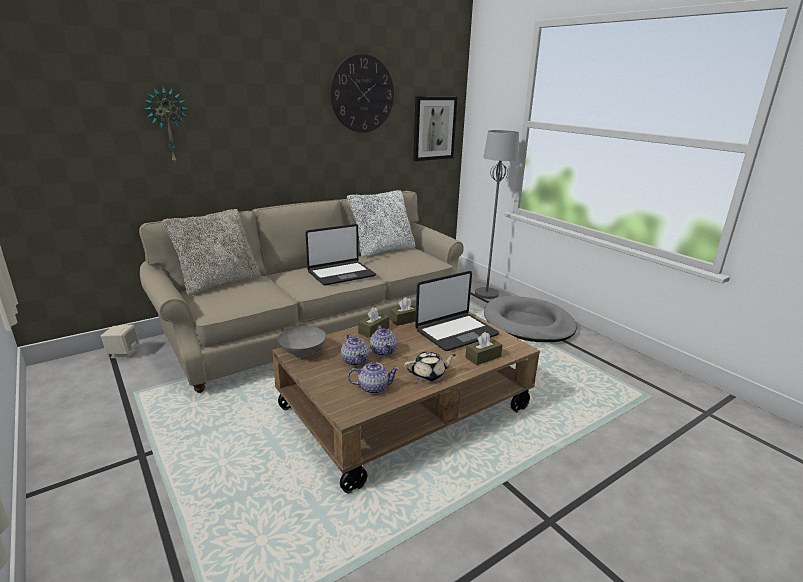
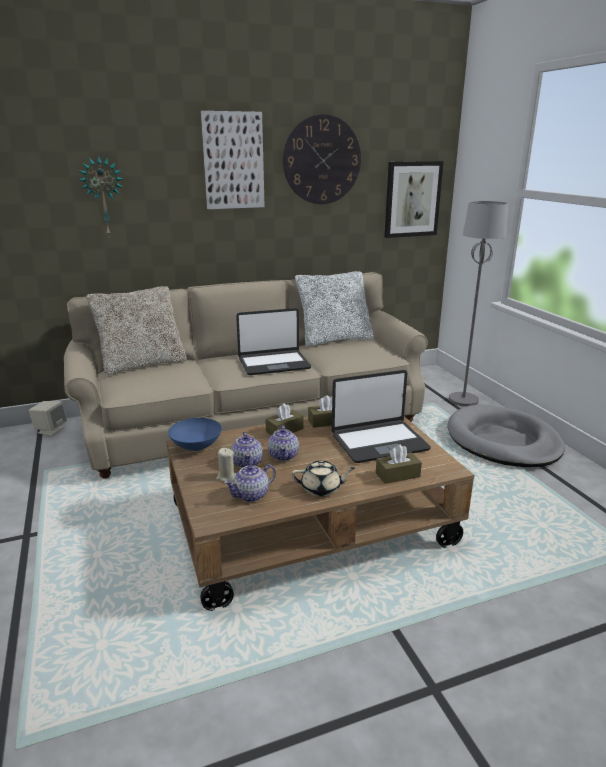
camera: 15 degrees right, 0 degrees up
grey bowl [278,326,326,356] -> blue bowl [168,418,222,451]
teapot [348,362,399,394] -> teapot turned 135 degrees clockwise [224,464,276,502]
none -> picture [201,111,265,209]
none -> beige candle [216,448,236,482]

